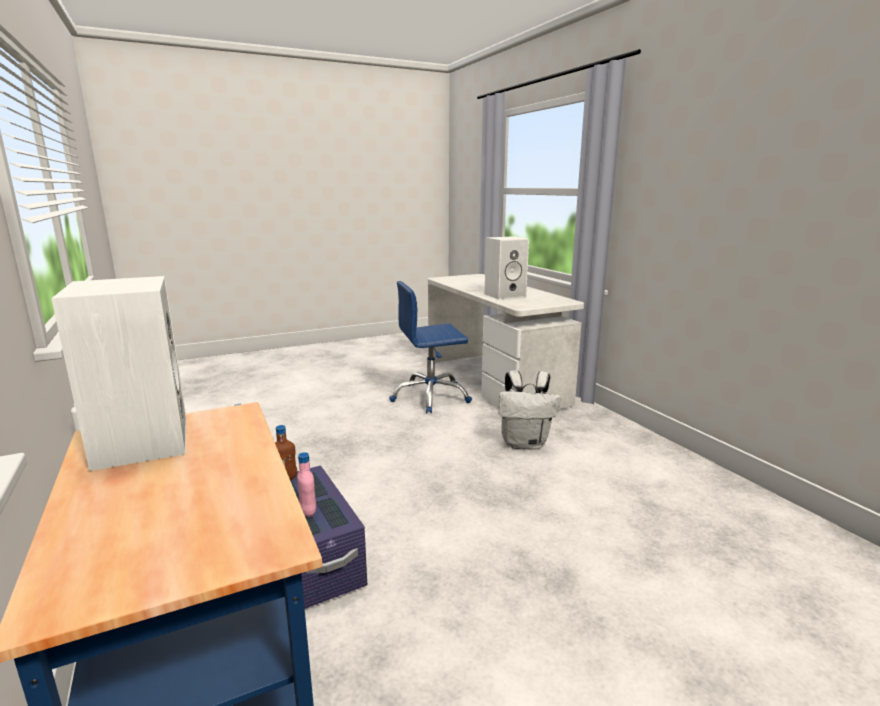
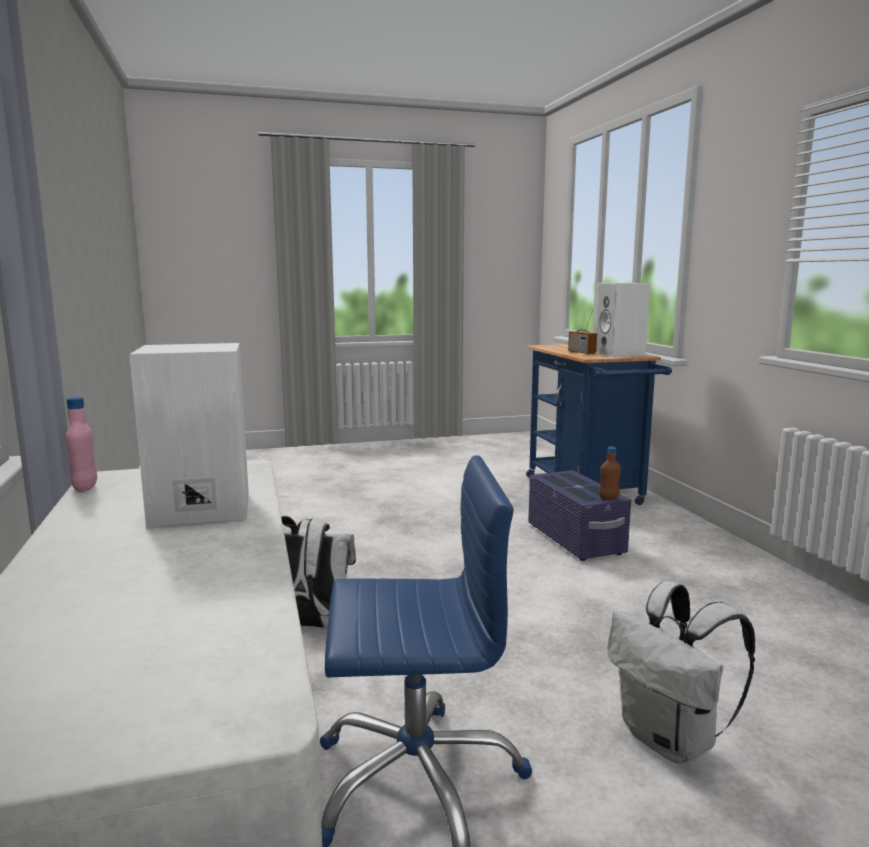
camera: 170 degrees left, 5 degrees down
pink bottle [297,452,316,517] -> pink bottle moved to [66,397,97,492]
none -> radio [568,310,597,354]
none -> white backpack [608,581,755,764]

